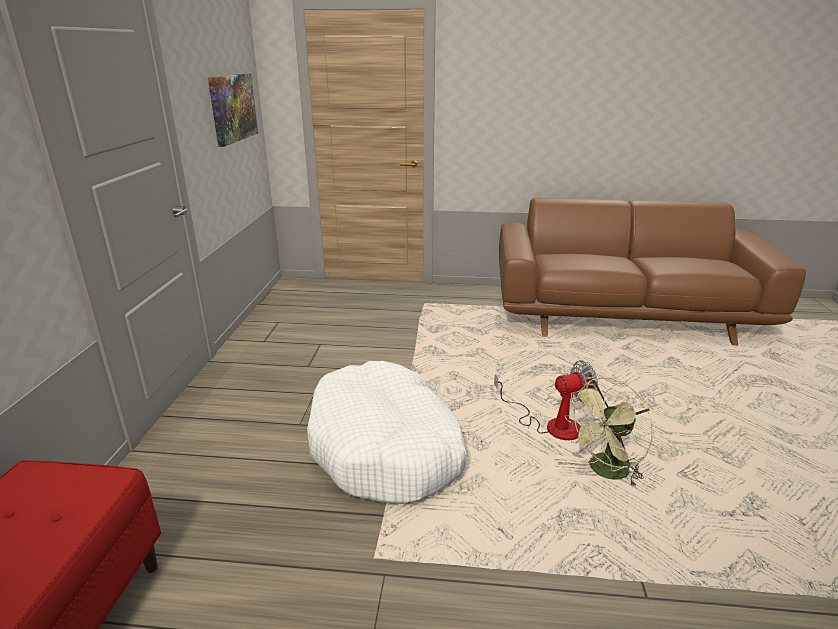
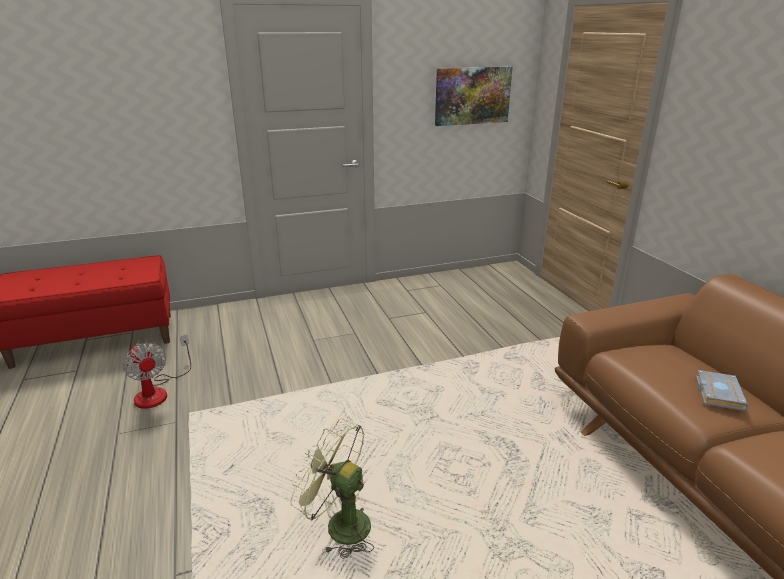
camera: 65 degrees right, 0 degrees up
white dog bed [307,361,466,504] -> none
fan [494,360,598,440] -> fan moved to [123,334,191,409]
none -> grey book [696,370,749,411]

